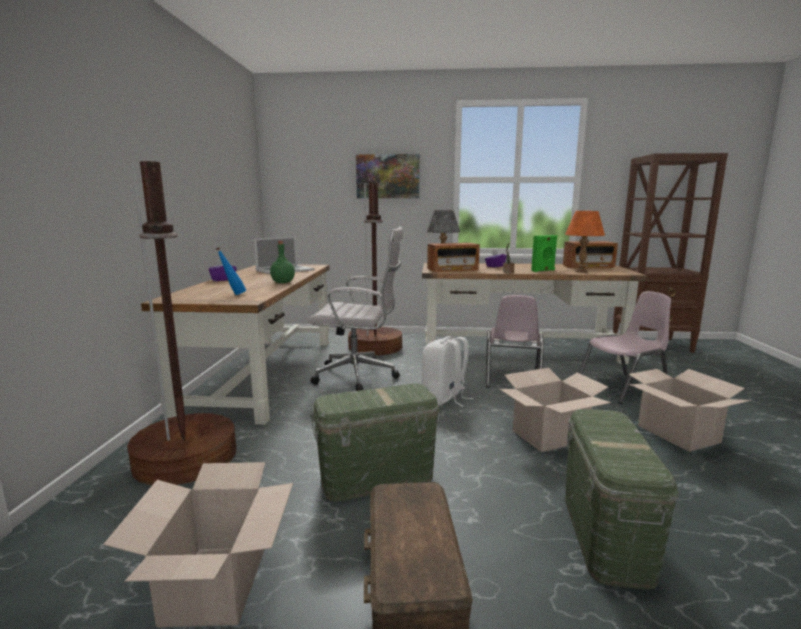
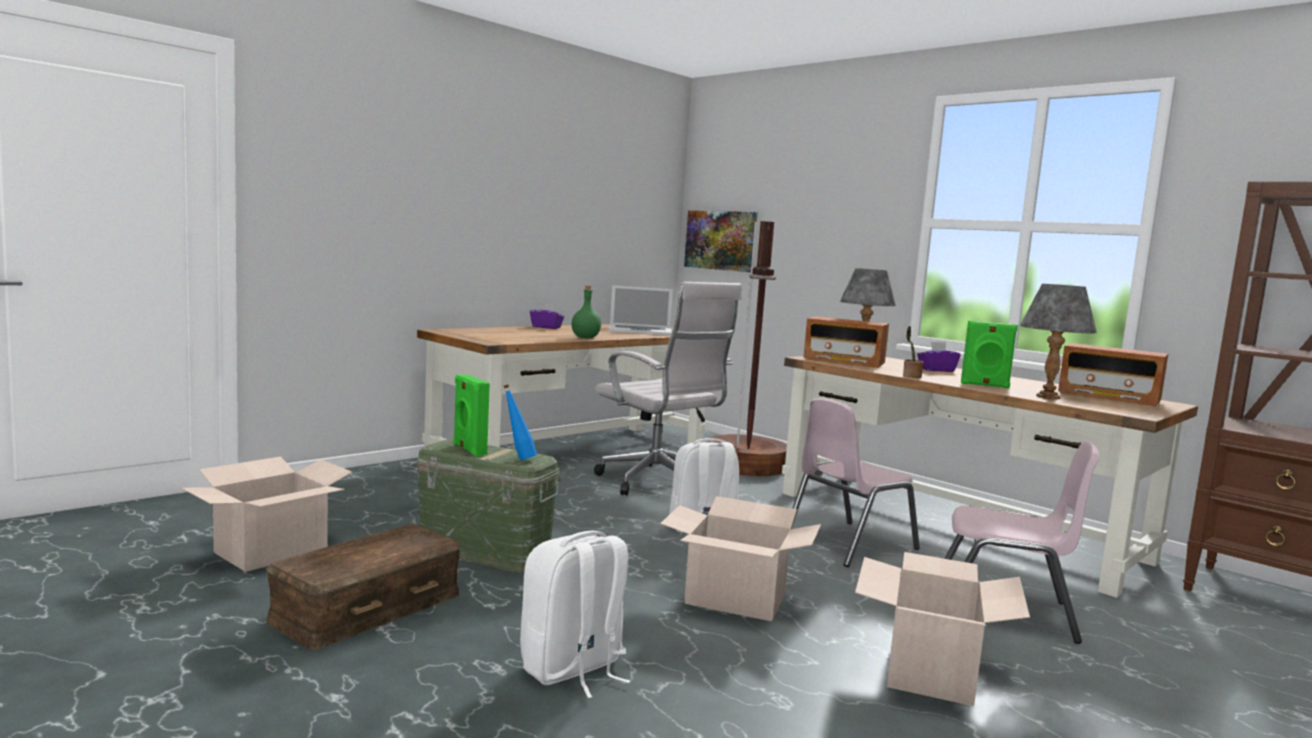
camera: 40 degrees right, 5 degrees down
brown floor lamp [127,161,236,485] -> none
blue bottle [216,247,246,295] -> blue bottle moved to [504,384,537,460]
picture [356,154,420,198] -> picture moved to [684,210,758,272]
orange table lamp [565,211,605,273] -> grey table lamp [1020,284,1097,399]
green storage box [565,409,679,590] -> white backpack [520,531,631,698]
none -> green speaker [453,374,490,457]

